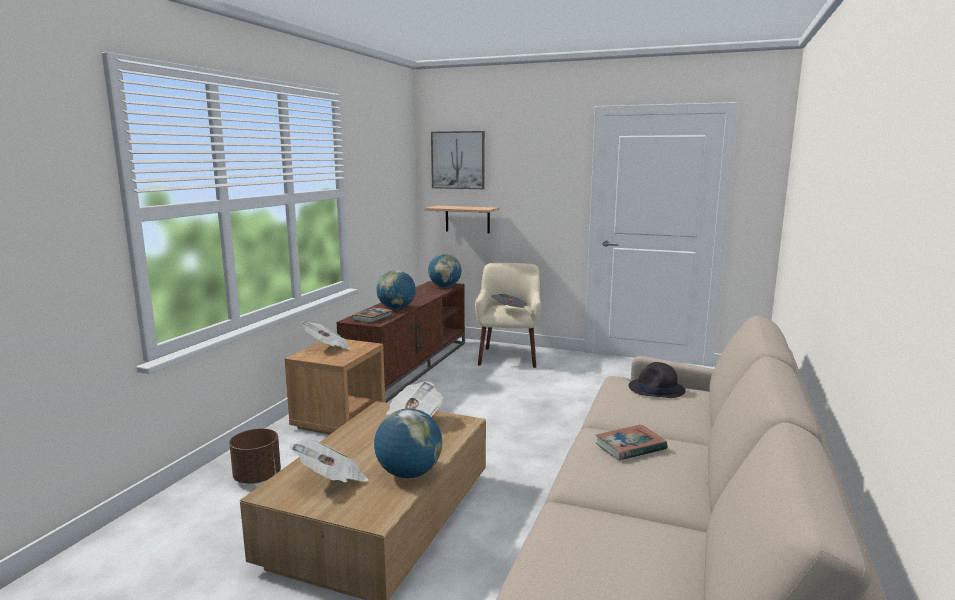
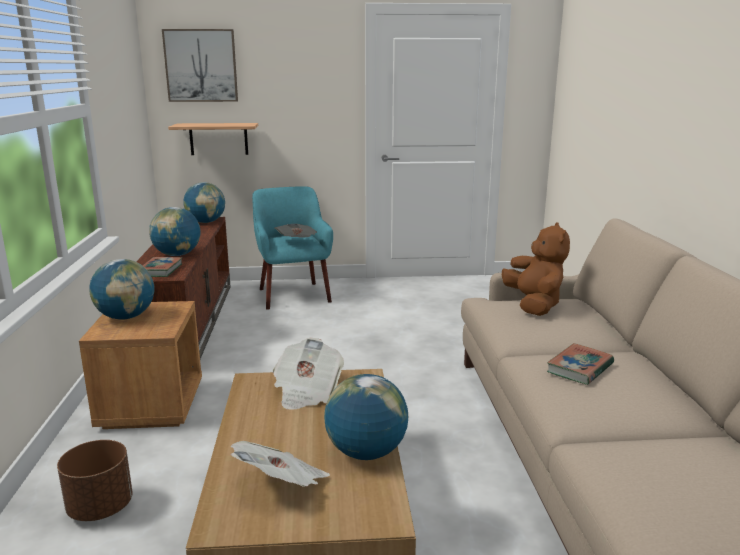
camera: 25 degrees left, 5 degrees up
newspaper [300,322,350,349] -> globe [89,259,154,320]
beige armchair [475,263,541,368] -> turquoise armchair [252,186,333,310]
black hat [629,362,685,398] -> brown plush toy [502,222,570,316]

